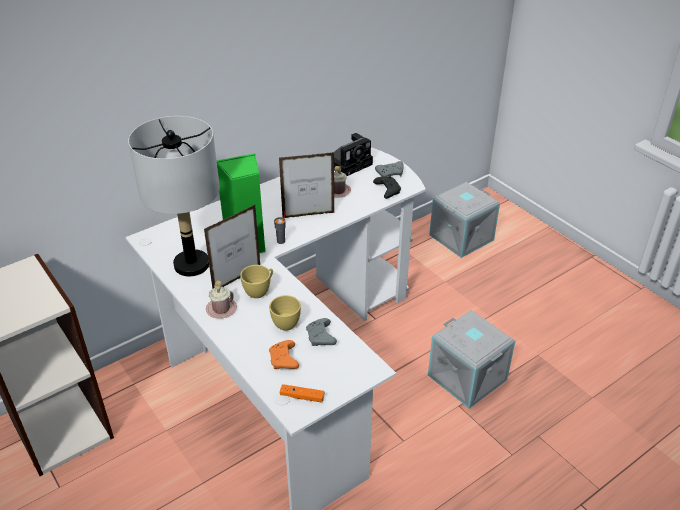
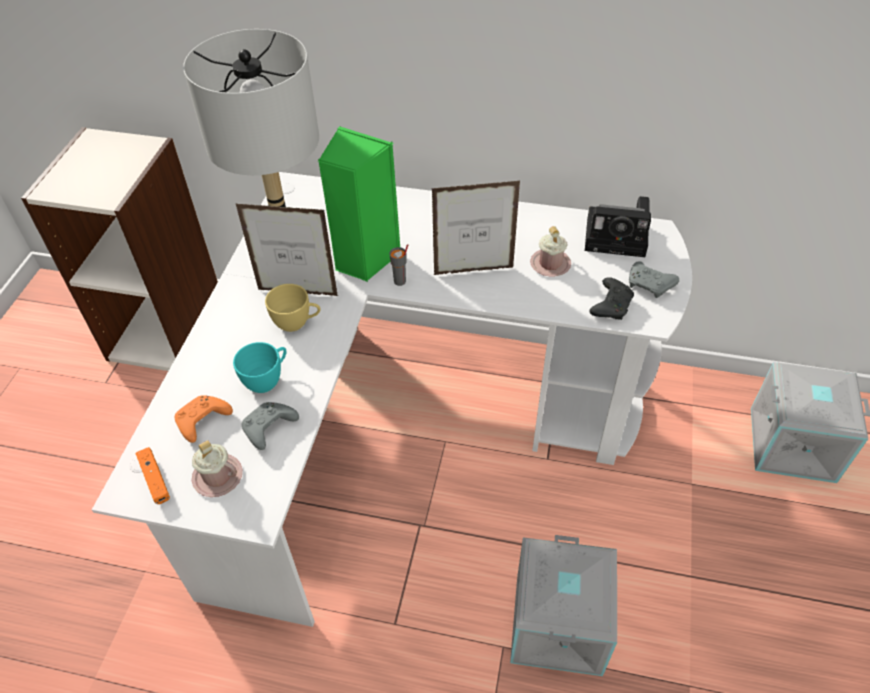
camera: 50 degrees right, 10 degrees up
pink mug [206,281,237,319] -> pink mug moved to [192,440,242,497]
yellow cup [269,295,301,331] -> turquoise cup [233,342,287,393]
picture frame [279,152,335,218] -> picture frame turned 135 degrees clockwise [431,181,520,275]

